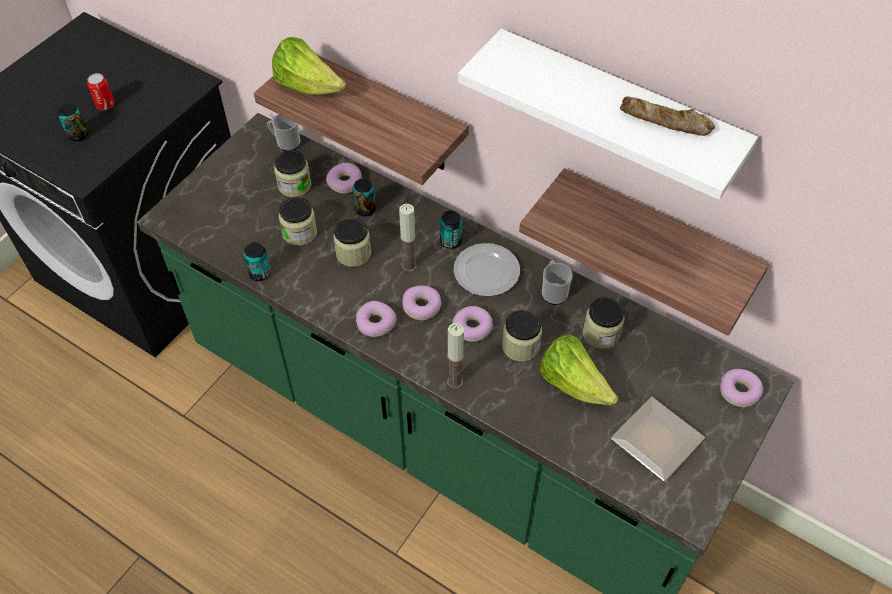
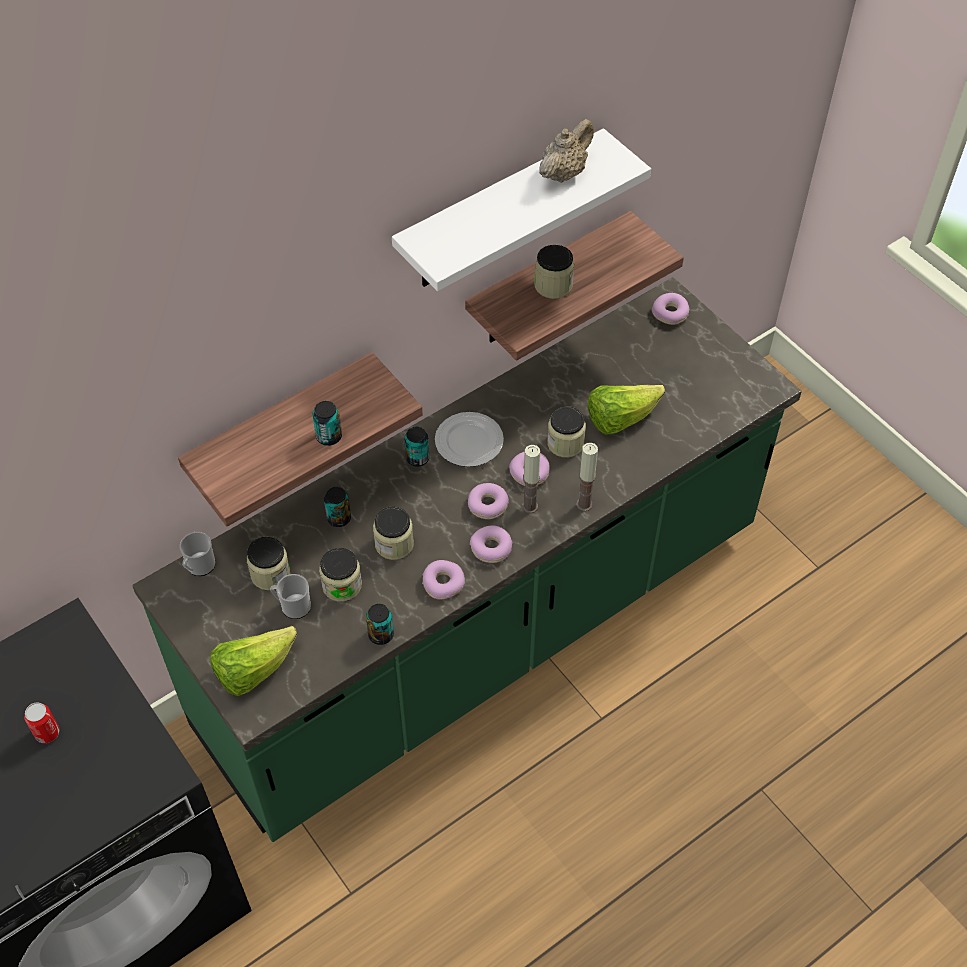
camera: 70 degrees left, 0 degrees up
can [58,103,88,141] -> can moved to [313,401,342,446]
lettuce [272,37,346,95] -> lettuce moved to [210,626,297,696]
donut [326,163,362,194] -> donut moved to [422,560,465,599]
candle [399,204,417,272] -> candle moved to [522,445,540,513]
mug [542,261,573,305] -> mug moved to [270,574,311,619]
jar [583,297,625,349] -> jar moved to [534,245,574,299]
plate [611,397,705,481] -> none
bread [620,96,715,136] -> beige teapot [539,119,594,183]

